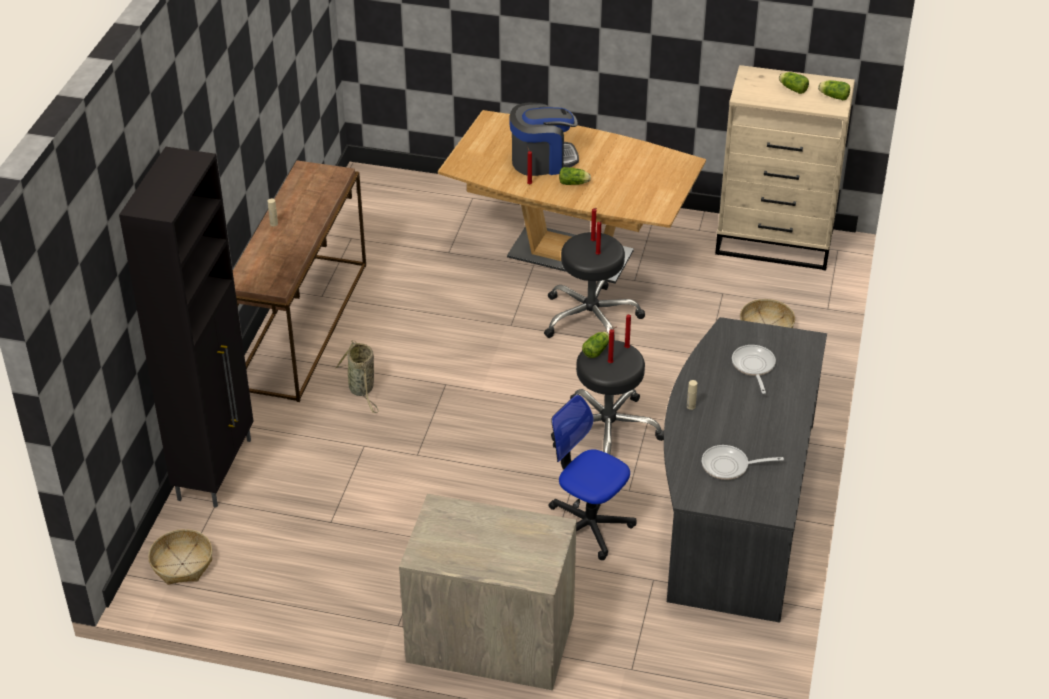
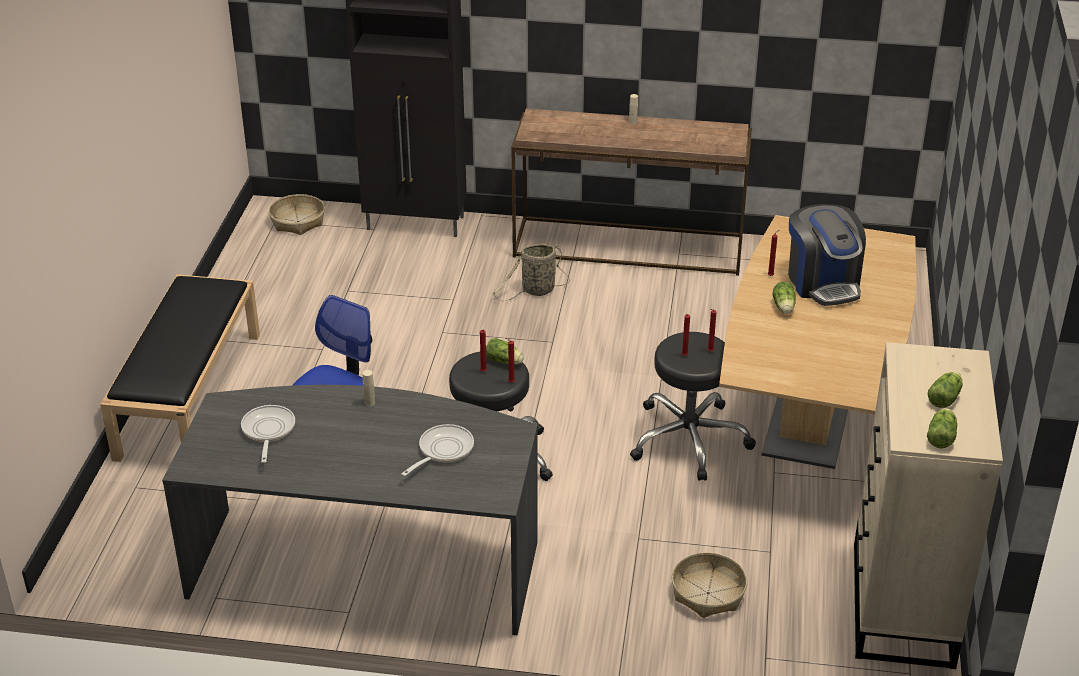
camera: 85 degrees right, 5 degrees down
dresser [399,494,577,690] -> black bench [100,274,260,462]
frying pan [732,345,776,394] -> frying pan turned 45 degrees counterclockwise [401,424,474,476]

